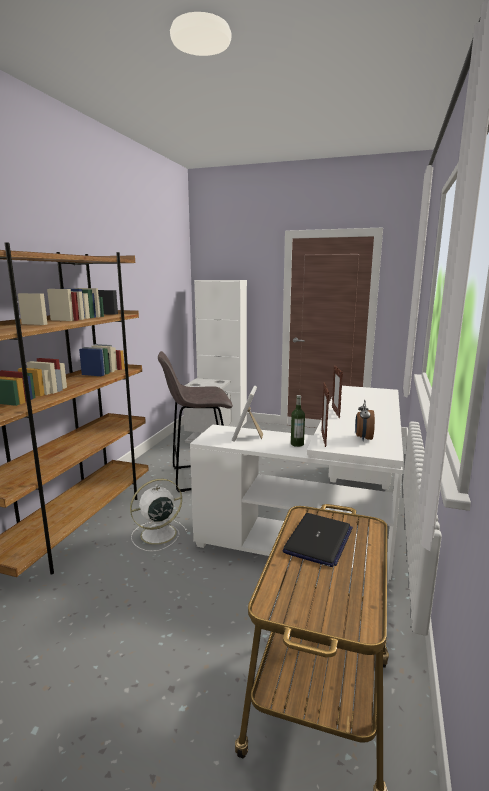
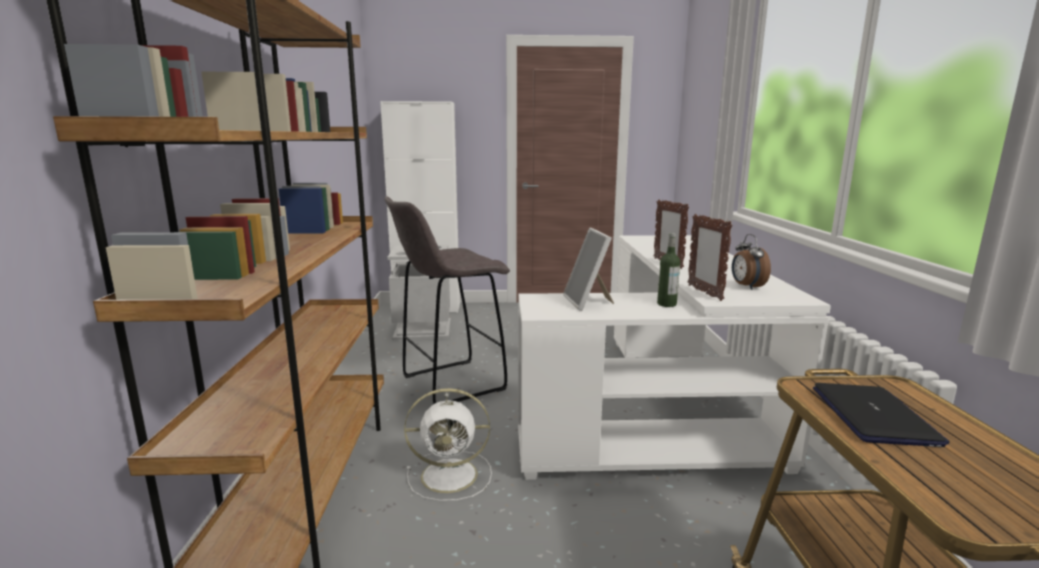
camera: 20 degrees left, 0 degrees up
white fan [130,479,188,552] -> white fan turned 135 degrees counterclockwise [404,388,492,501]

